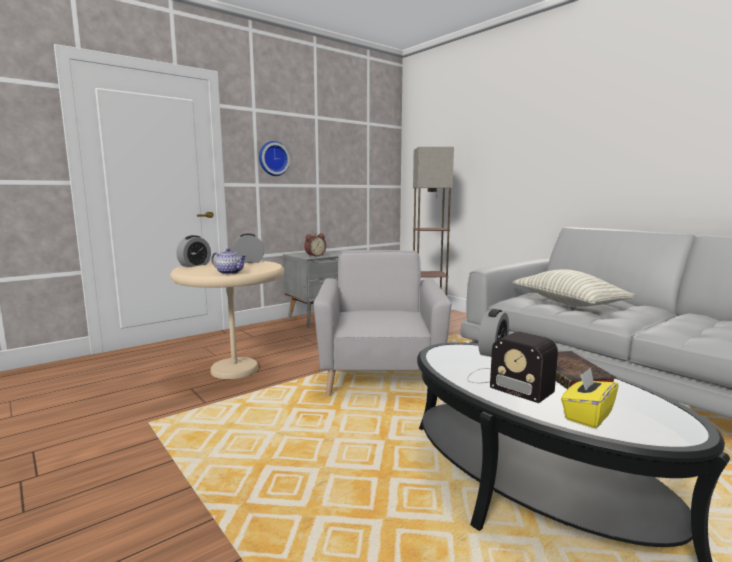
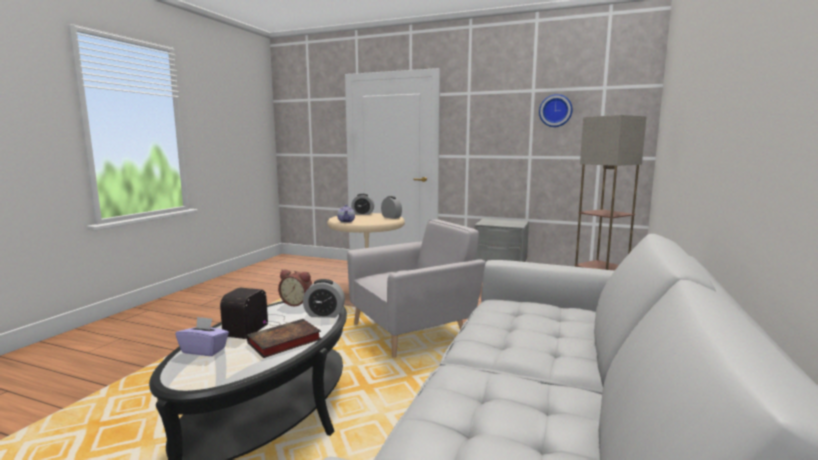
camera: 60 degrees right, 0 degrees up
wall clock [259,141,290,176] -> wall clock moved to [539,94,573,127]
alarm clock [304,233,326,257] -> alarm clock moved to [278,270,312,306]
pillow [512,269,636,307] -> none
yellow tissue box [561,368,618,428] -> purple tissue box [175,317,229,356]

